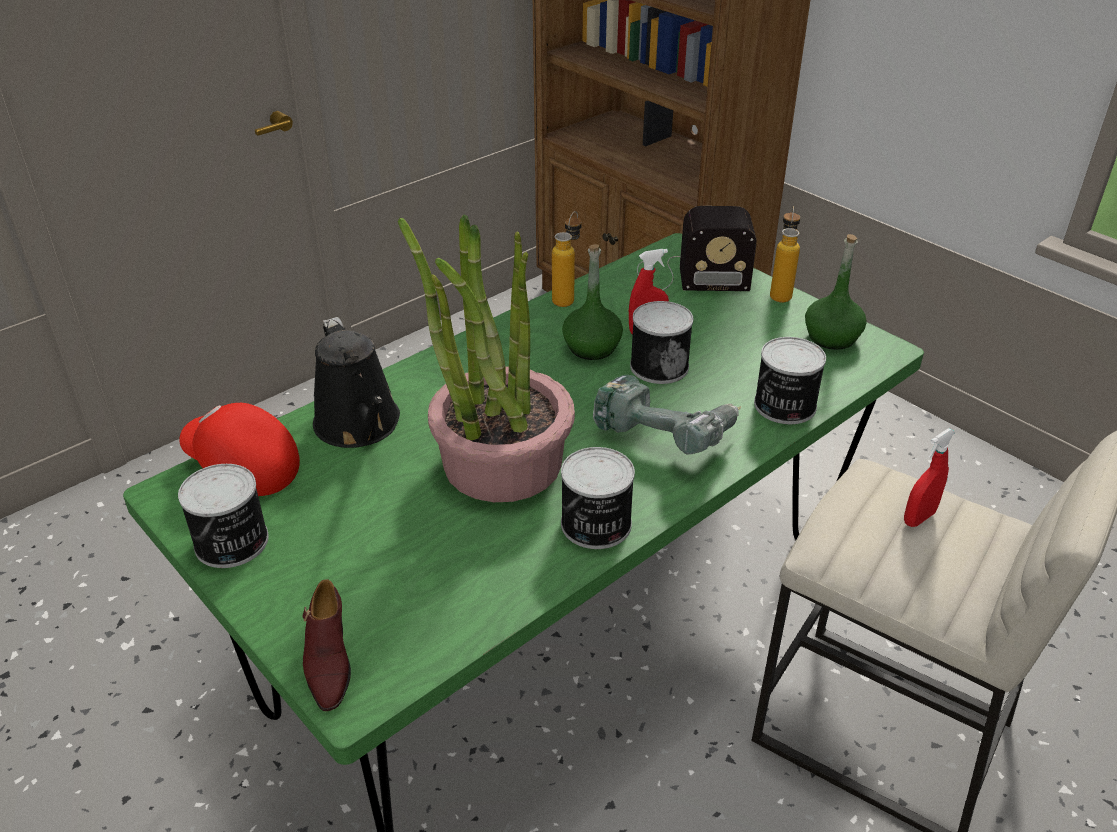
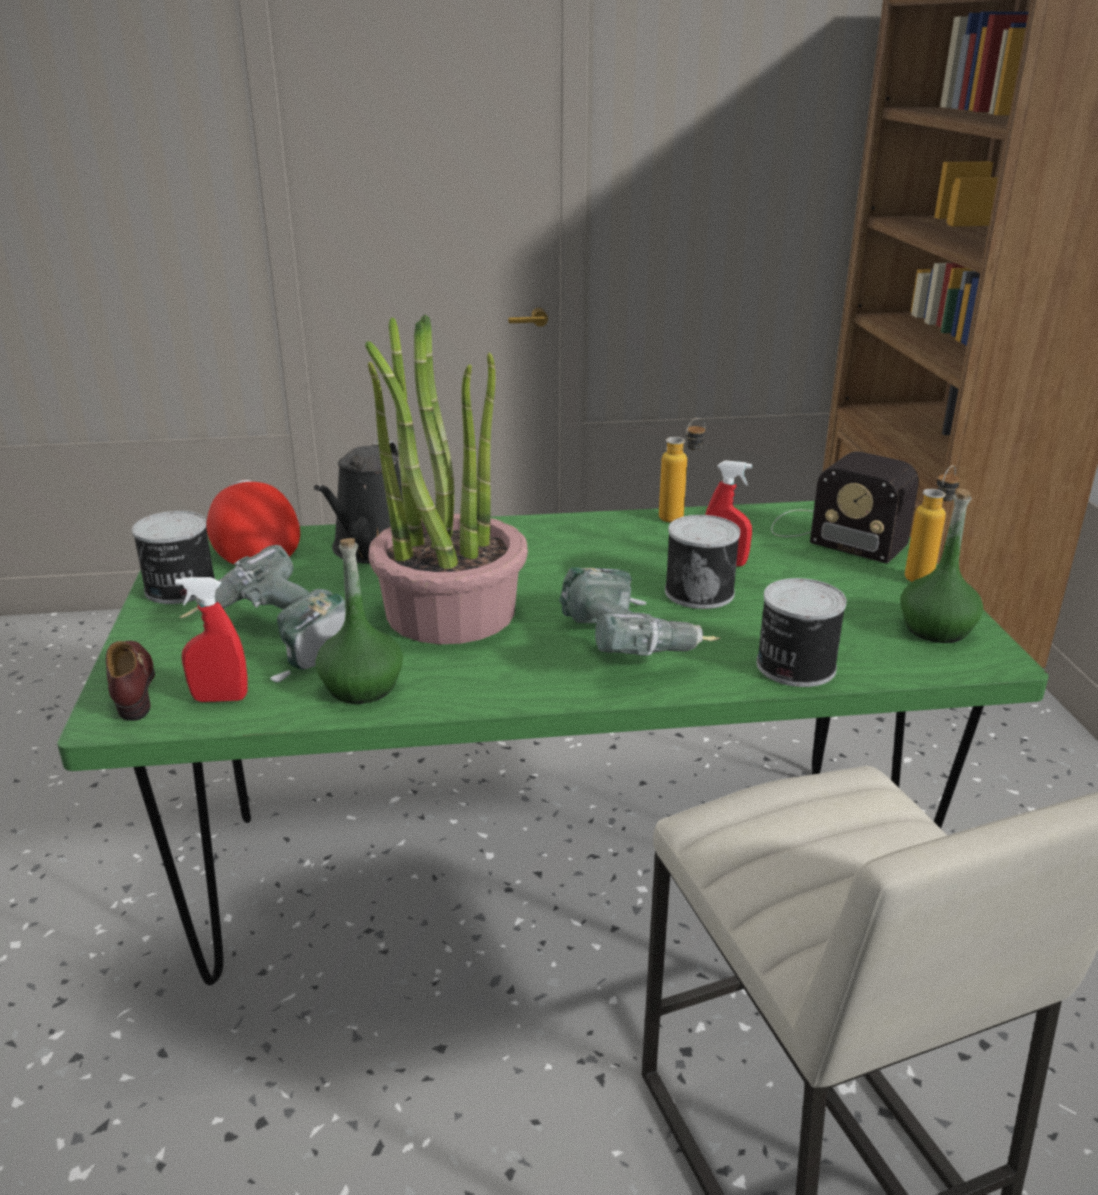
camera: 35 degrees right, 10 degrees down
brown shoe [303,579,351,711] -> brown shoe turned 135 degrees clockwise [106,641,155,721]
can [561,447,635,549] -> none
green bottle [562,244,623,360] -> green bottle moved to [315,538,403,704]
red spray bottle [904,428,955,527] -> red spray bottle moved to [175,577,248,702]
none -> power drill [179,545,346,682]

